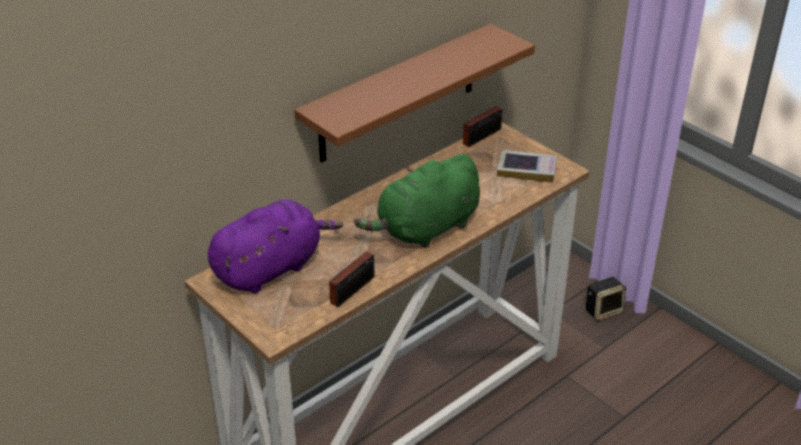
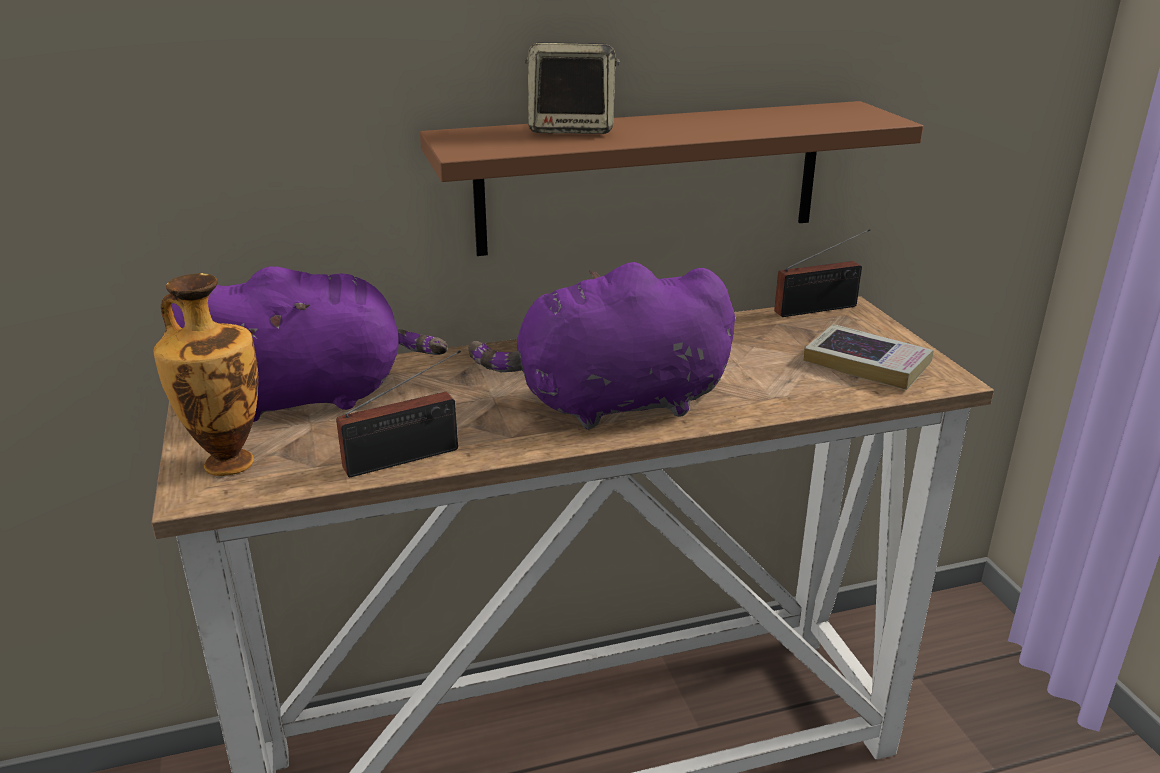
camera: 25 degrees right, 10 degrees down
green plush toy [354,153,480,248] -> purple plush toy [468,262,735,430]
speaker [586,277,627,321] -> speaker moved to [525,42,620,134]
none -> vase [153,273,258,476]

